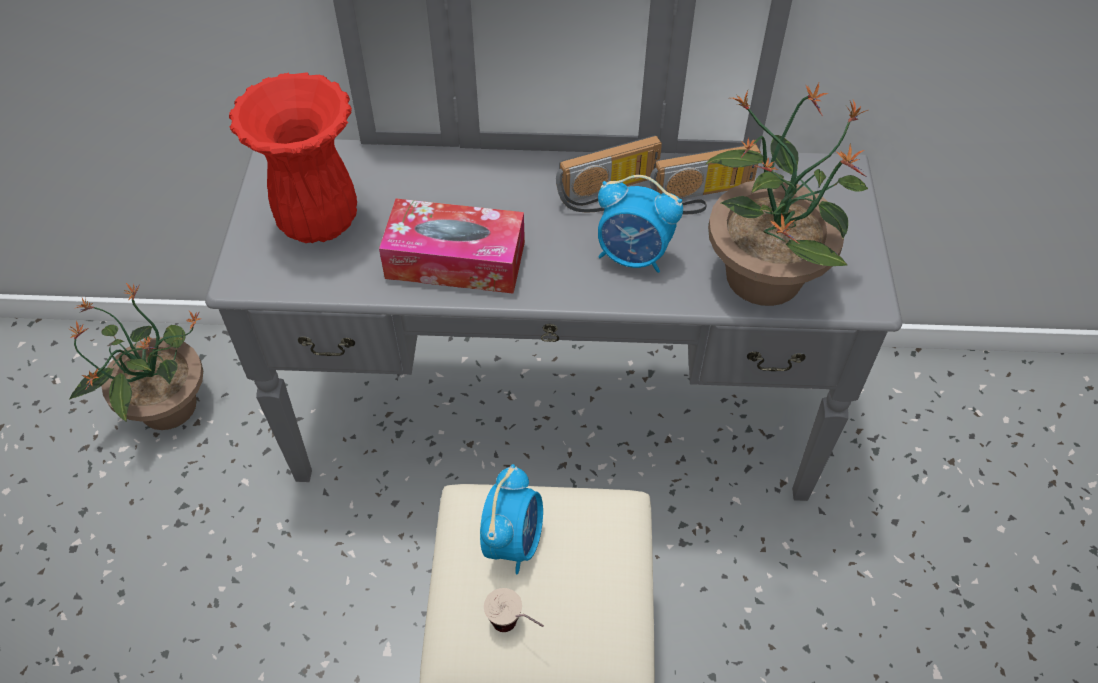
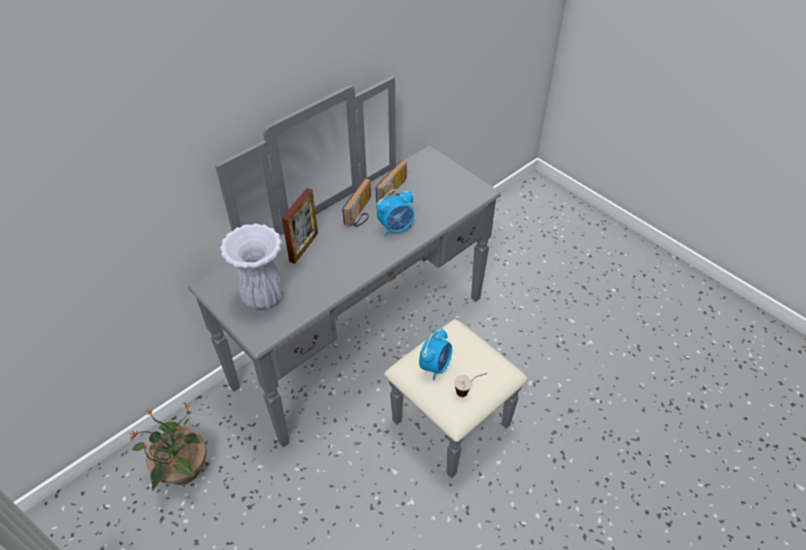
camera: 45 degrees left, 5 degrees down
red vase [229,72,357,243] -> white vase [220,223,283,309]
tissue box [379,199,525,294] -> none
alarm clock [480,464,543,574] -> alarm clock turned 60 degrees clockwise [419,327,452,380]
potted plant [705,83,868,306] -> none
none -> picture frame [282,188,318,264]

